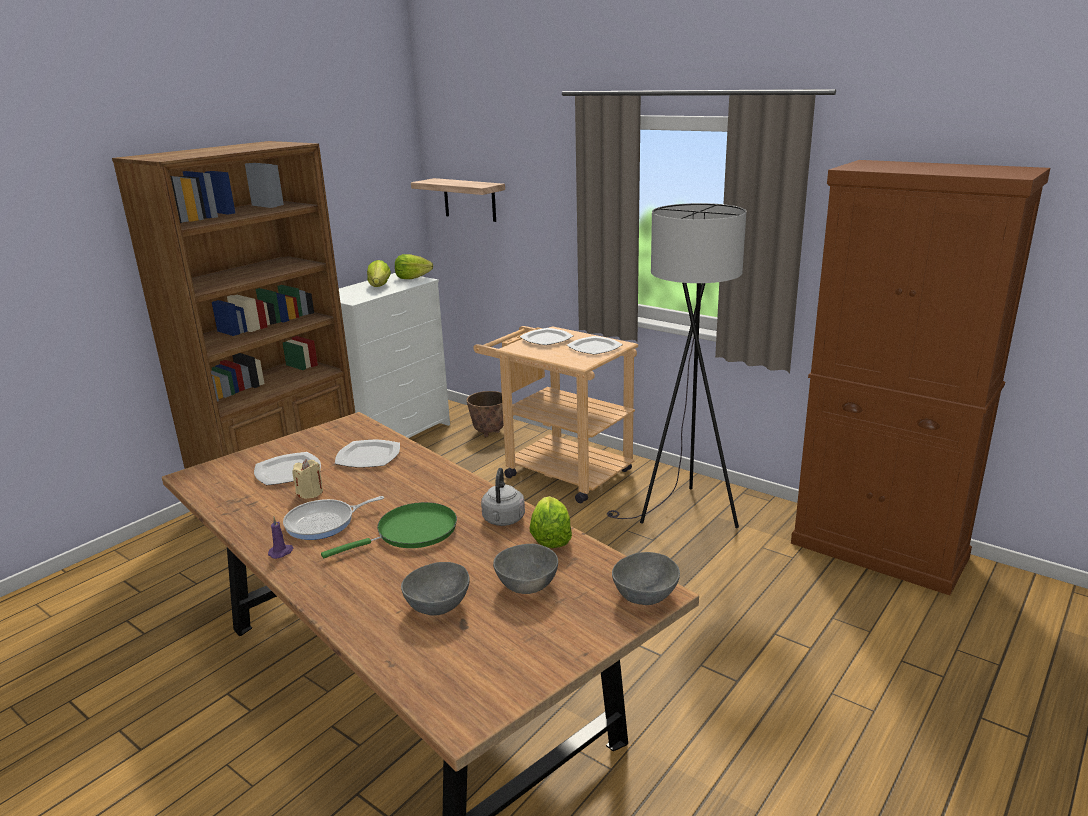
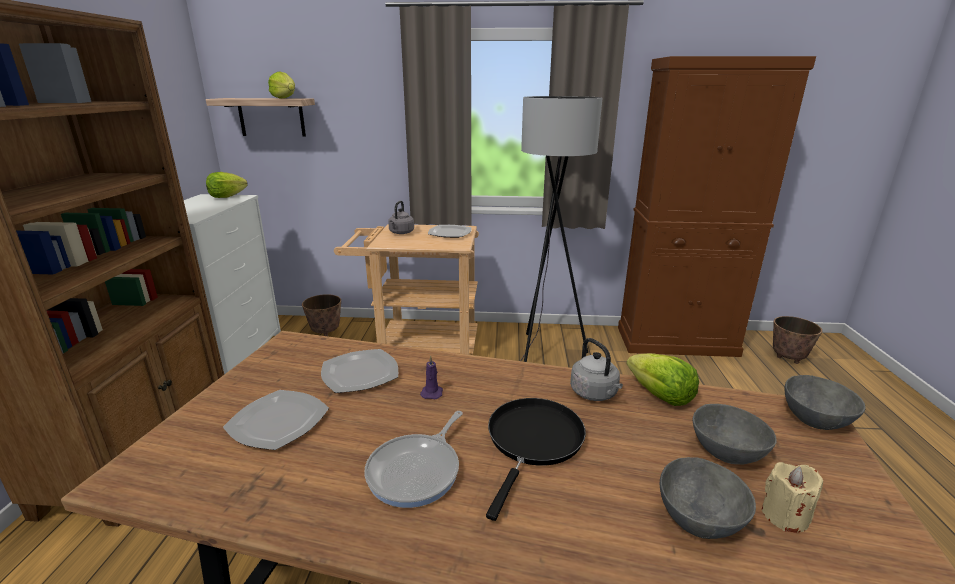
camera: 35 degrees left, 0 degrees up
purple candle [268,517,294,559] -> purple candle moved to [420,356,443,399]
beige candle [292,459,323,499] -> beige candle moved to [762,462,823,532]
green frying pan [321,502,457,558] -> black frying pan [486,398,586,521]
lettuce [367,260,391,287] -> lettuce moved to [268,72,295,99]
plate [520,328,573,345] -> grey kettle [388,201,414,234]
none -> planter [773,316,822,364]

